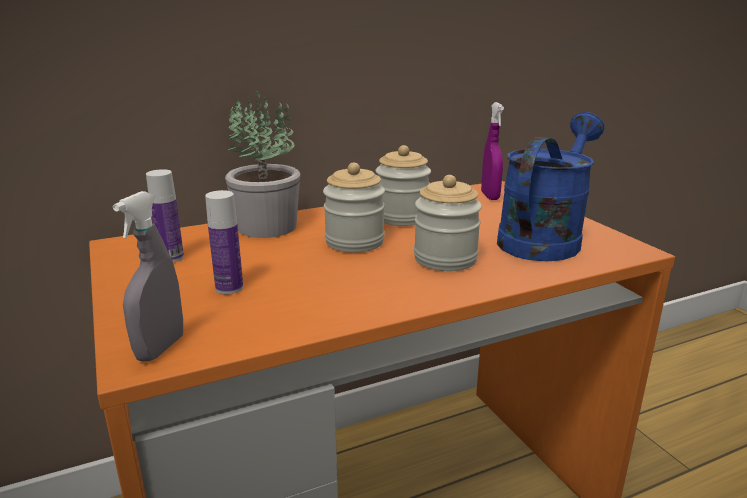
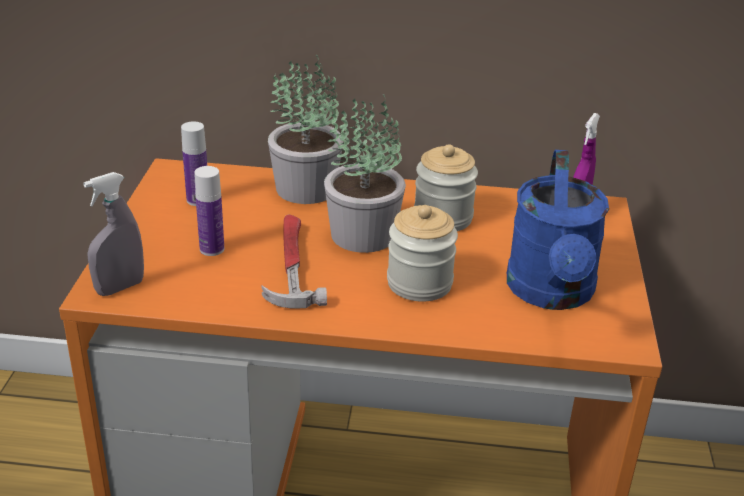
camera: 30 degrees right, 10 degrees up
jar [323,163,385,252] -> potted plant [324,94,406,253]
blue watering can [497,112,604,261] -> blue watering can turned 120 degrees clockwise [507,150,609,310]
none -> hammer [262,215,327,309]

